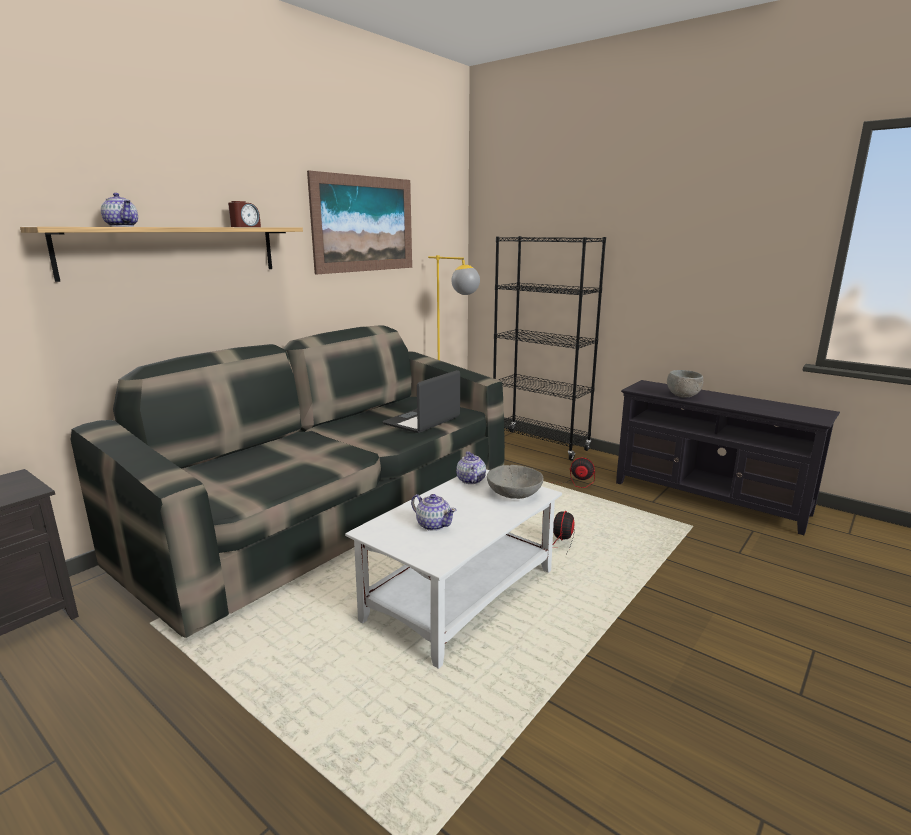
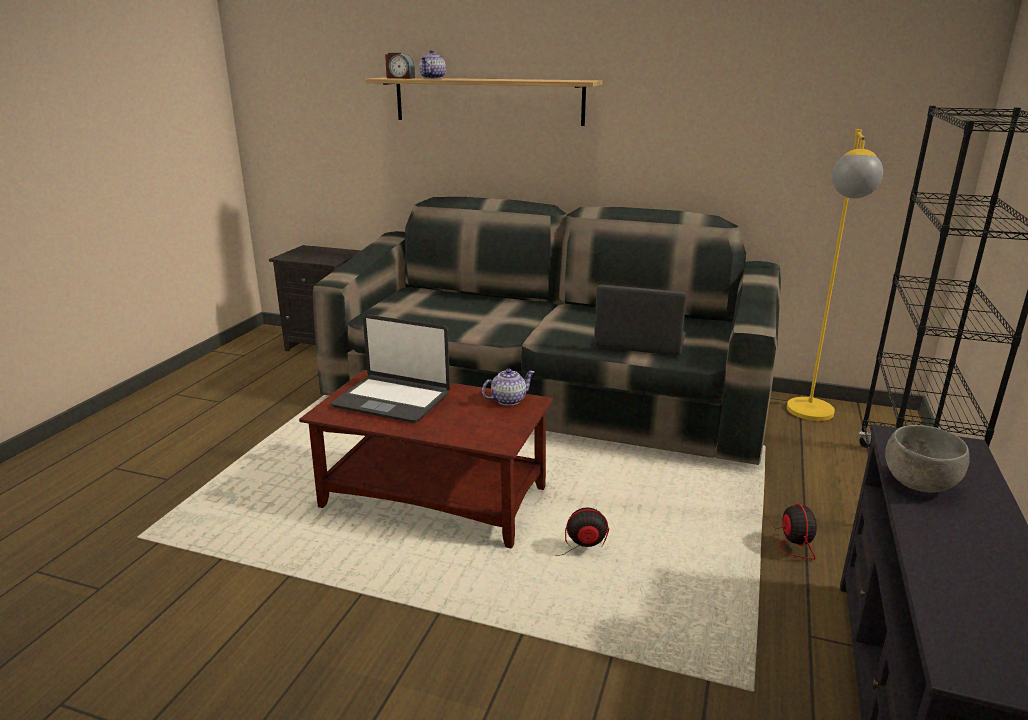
camera: 70 degrees right, 5 degrees up
alarm clock [228,201,261,227] -> alarm clock moved to [385,53,415,79]
picture [307,171,412,274] -> none
white coffee table [345,469,562,669] -> brown coffee table [299,370,553,549]
teapot [411,494,456,531] -> laptop [331,314,450,423]
grey bowl [487,465,544,499] -> none

